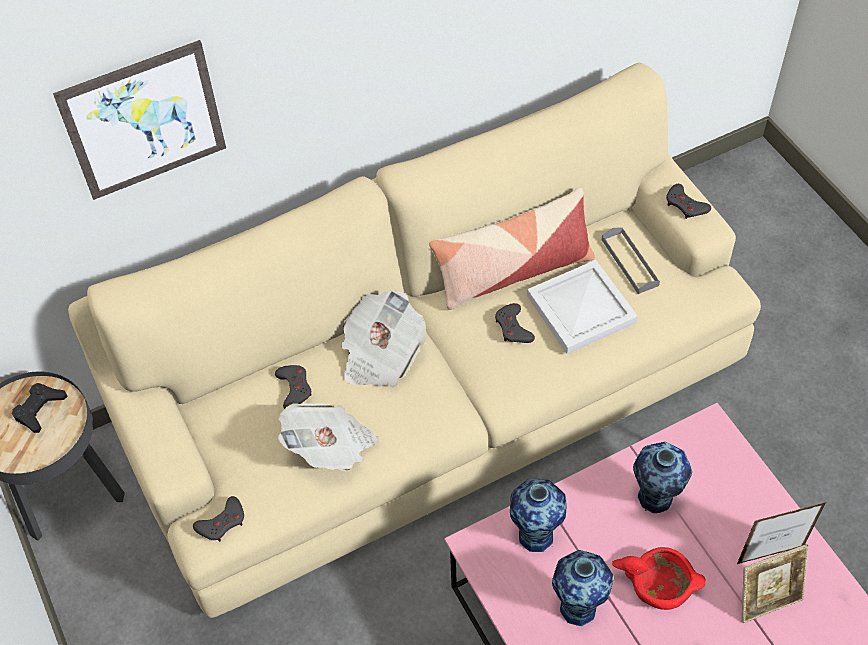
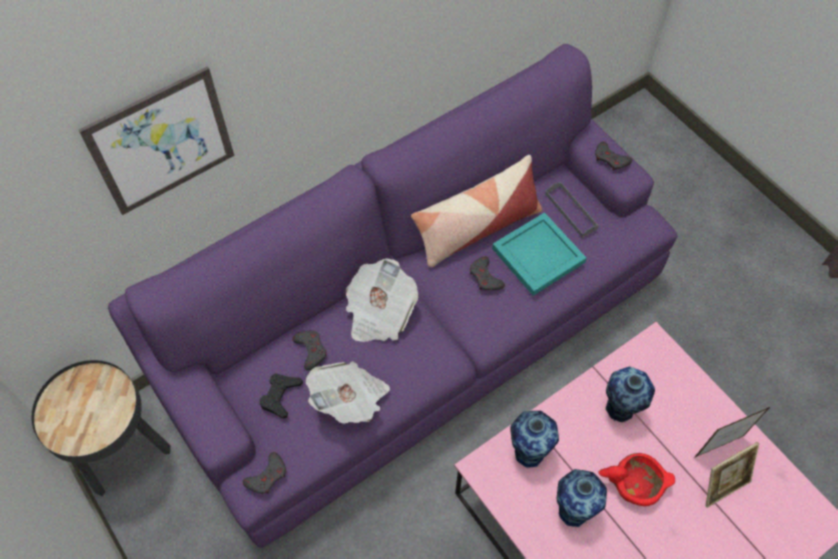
camera: 10 degrees left, 5 degrees up
black game controller [12,383,68,433] -> black game controller moved to [259,374,303,419]
beige sofa [68,63,761,618] -> purple sofa [108,44,677,548]
white tray [527,260,638,354] -> turquoise tray [492,212,586,296]

